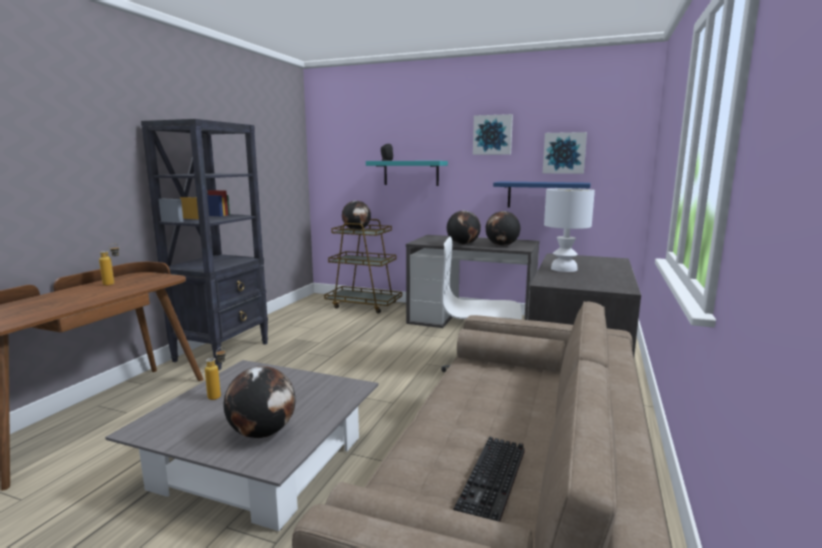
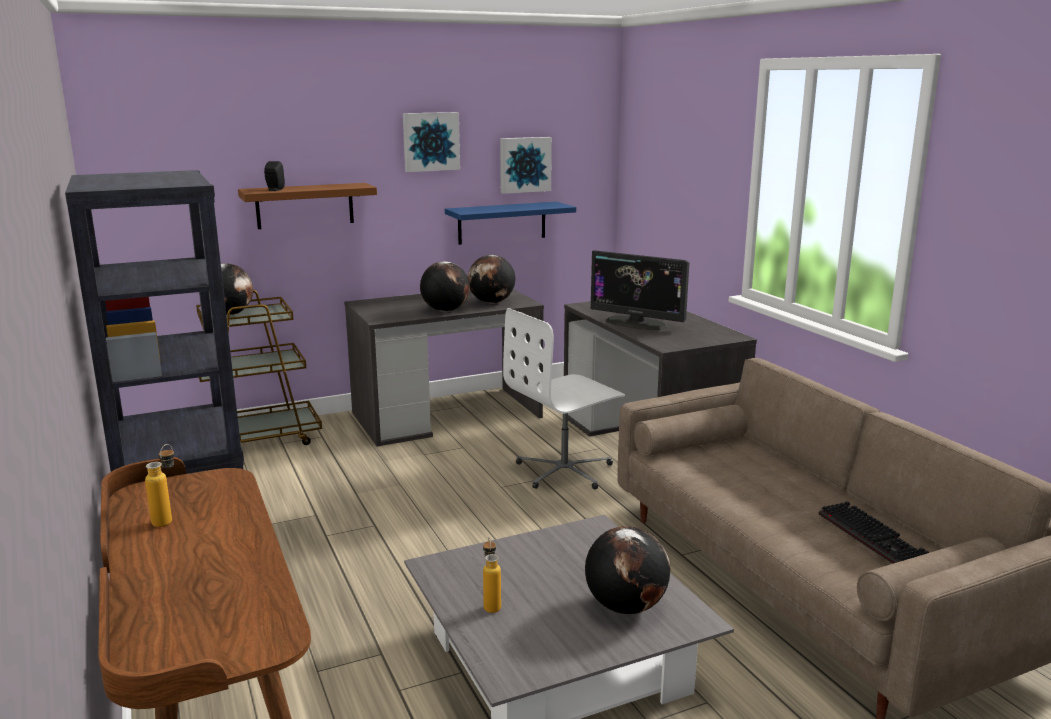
camera: 45 degrees left, 5 degrees up
turquoise shelf [366,161,448,186] -> brown shelf [238,183,377,229]
white table lamp [544,188,595,272] -> monitor [591,250,689,330]

